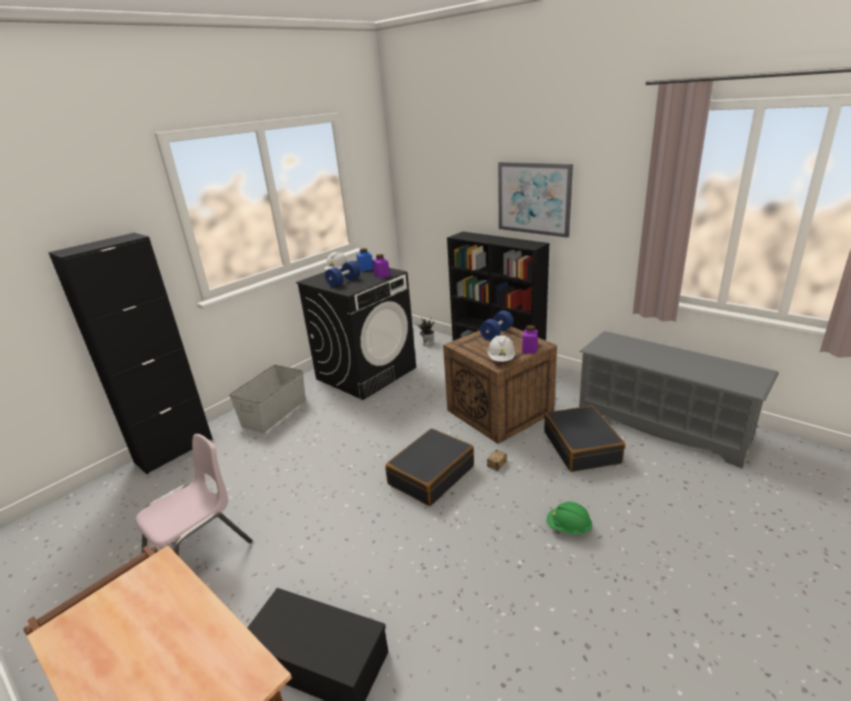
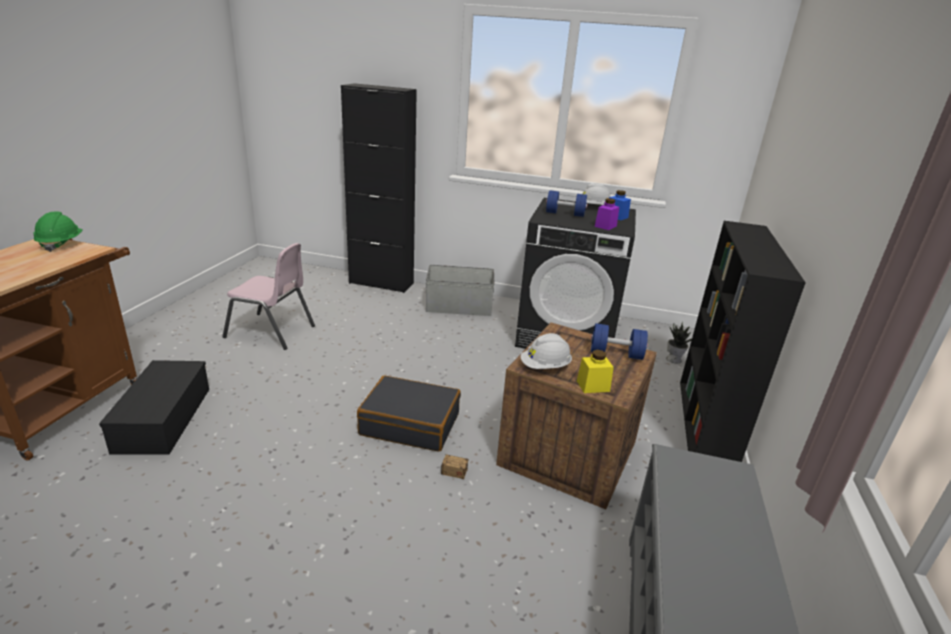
camera: 60 degrees right, 0 degrees up
picture [498,162,573,238] -> none
purple jar [522,325,538,354] -> yellow jar [577,350,614,393]
black suitcase [544,405,625,472] -> none
green hard hat [547,502,593,534] -> green hard hat moved to [34,212,83,252]

